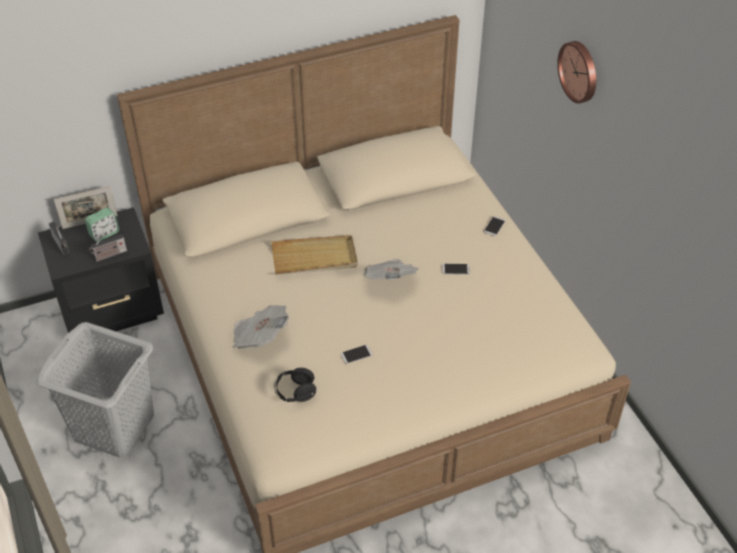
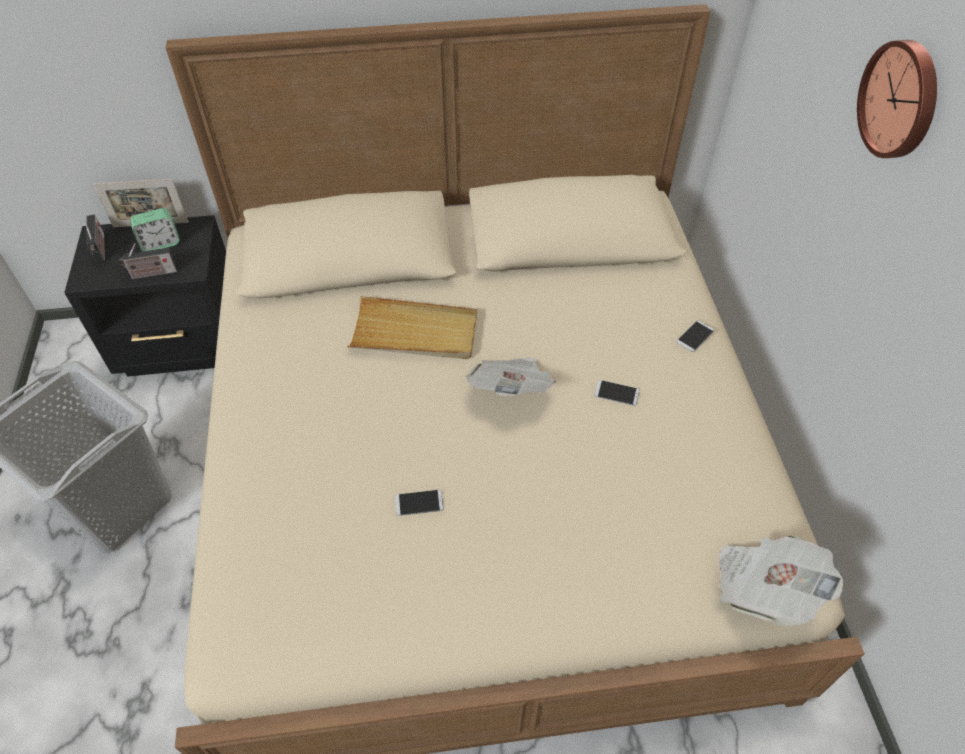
camera: 15 degrees right, 5 degrees up
newspaper [232,305,289,349] -> newspaper moved to [719,536,843,626]
black headphones [274,368,316,402] -> none

